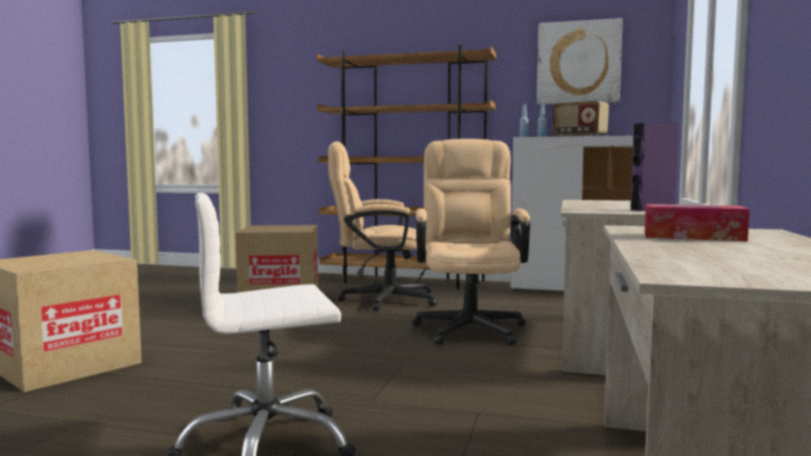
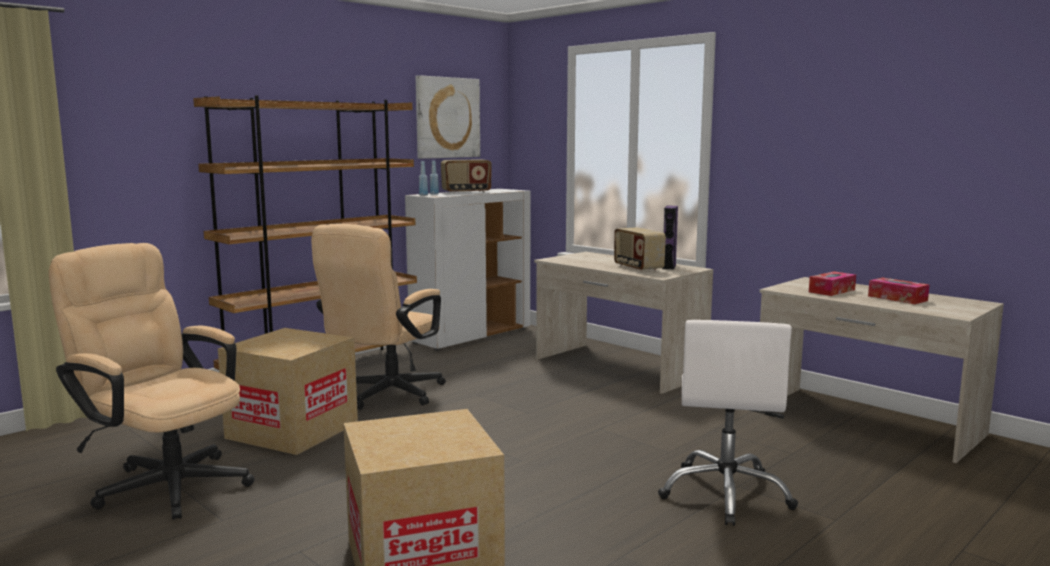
camera: 60 degrees left, 5 degrees up
beige office chair [412,139,530,345] -> beige office chair moved to [49,243,255,520]
none -> radio [614,227,666,272]
none -> tissue box [868,278,929,304]

